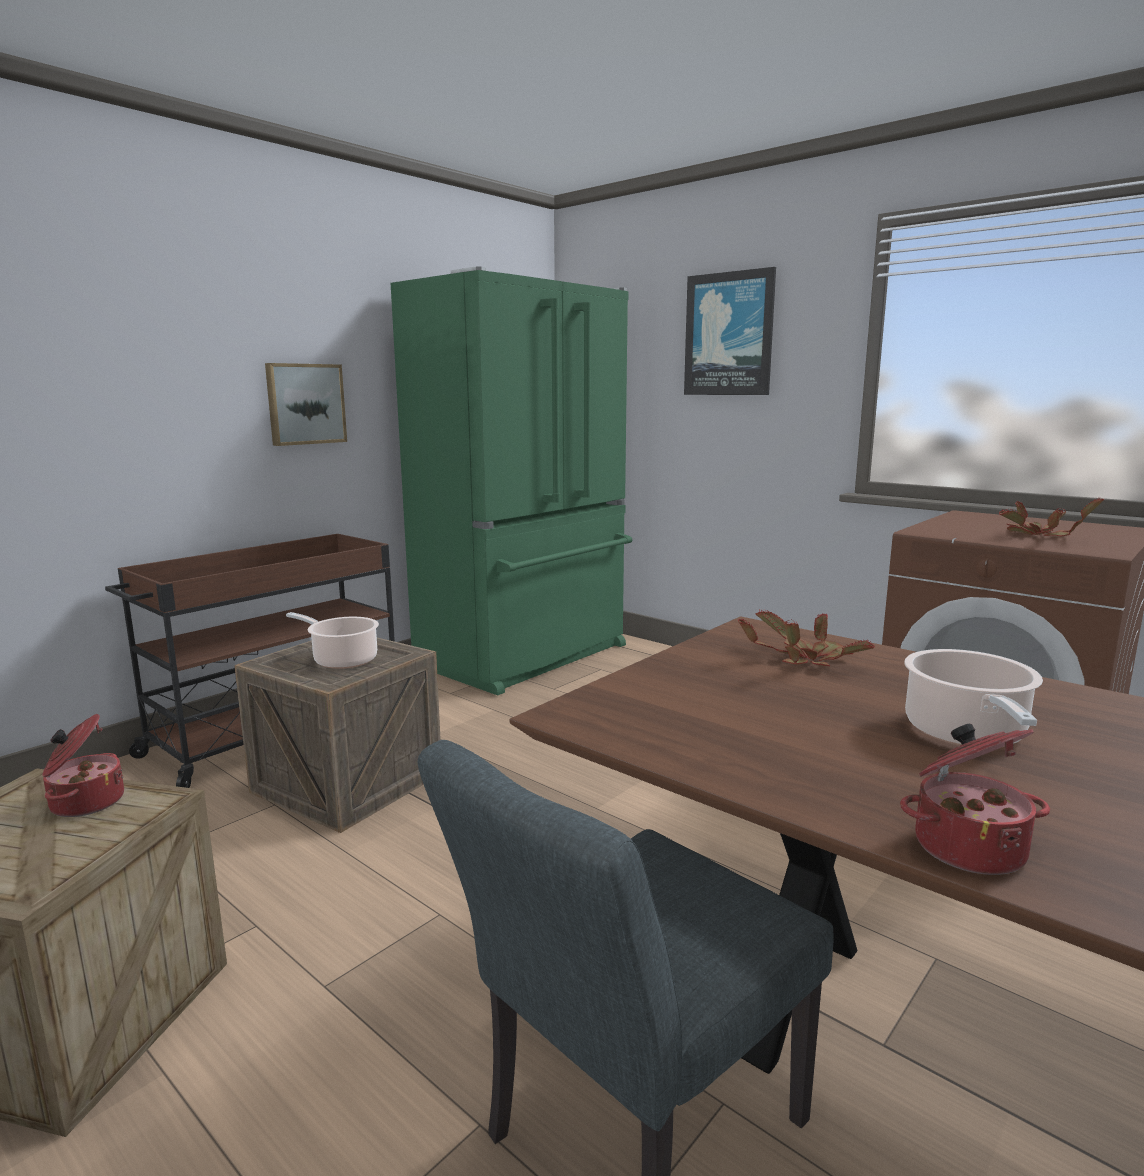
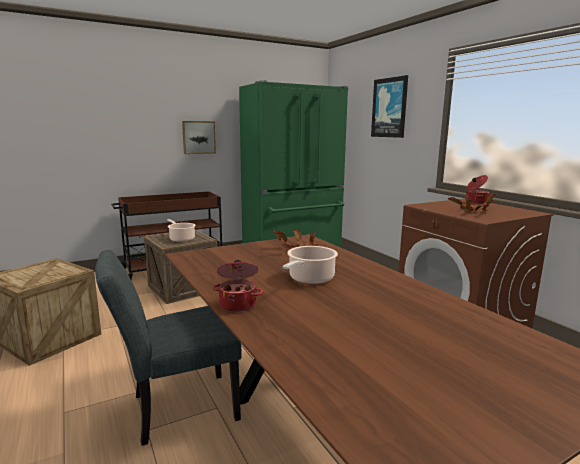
camera: 20 degrees right, 0 degrees up
cooking pot [42,714,124,817] -> cooking pot moved to [466,175,490,204]

